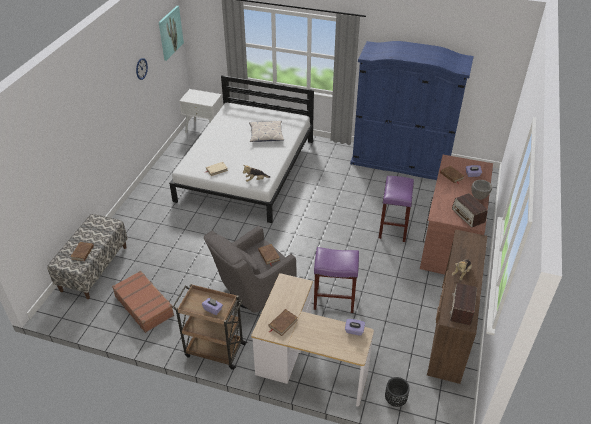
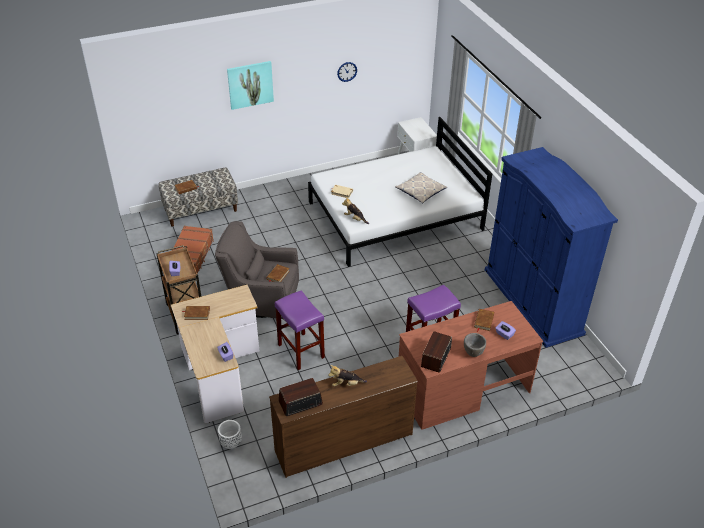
camera: 50 degrees right, 0 degrees up
picture [159,6,184,61] -> picture moved to [227,61,274,110]
black planter [385,377,410,407] -> white planter [218,420,242,449]

